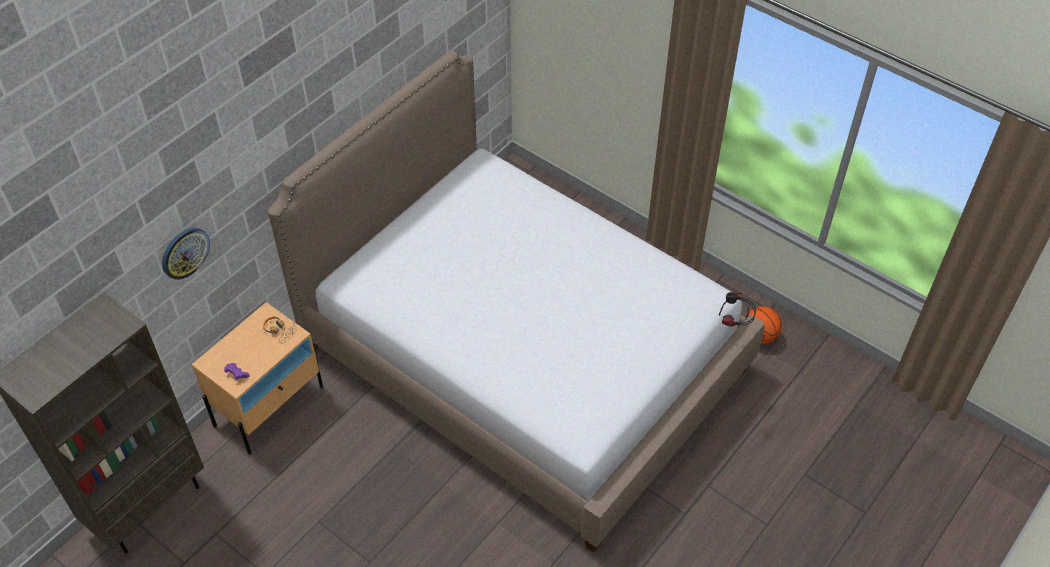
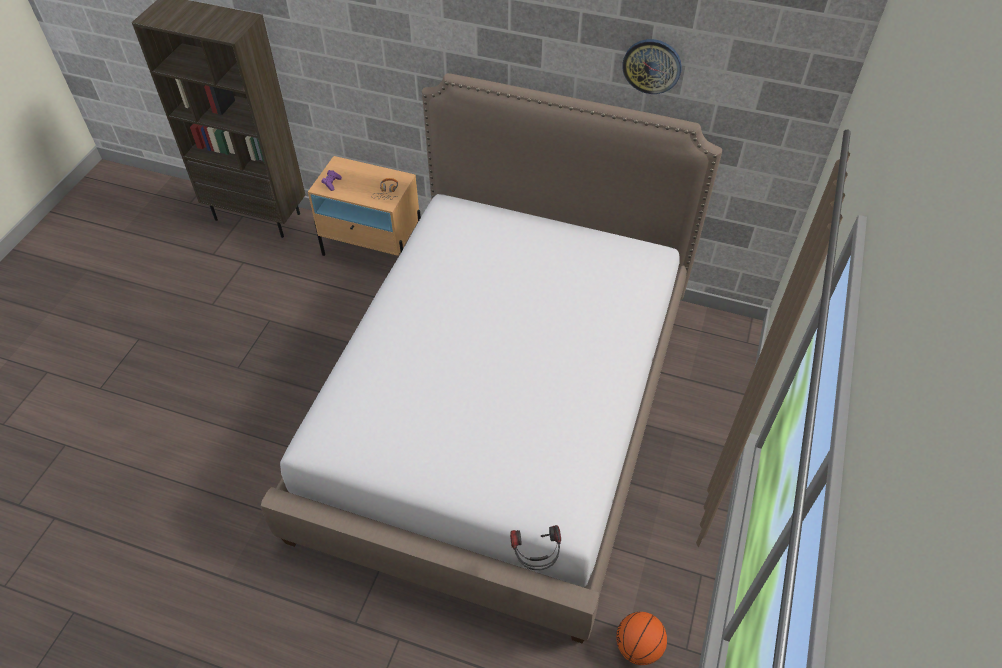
camera: 70 degrees right, 0 degrees up
wall clock [162,228,210,280] -> wall clock moved to [622,39,682,94]

